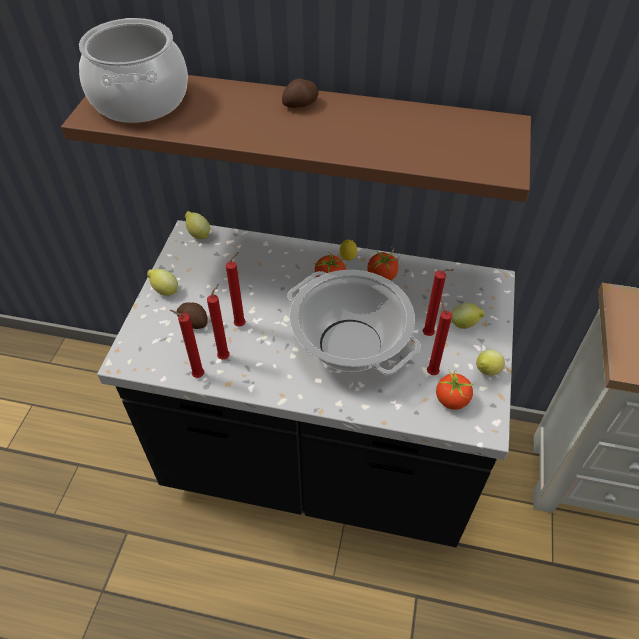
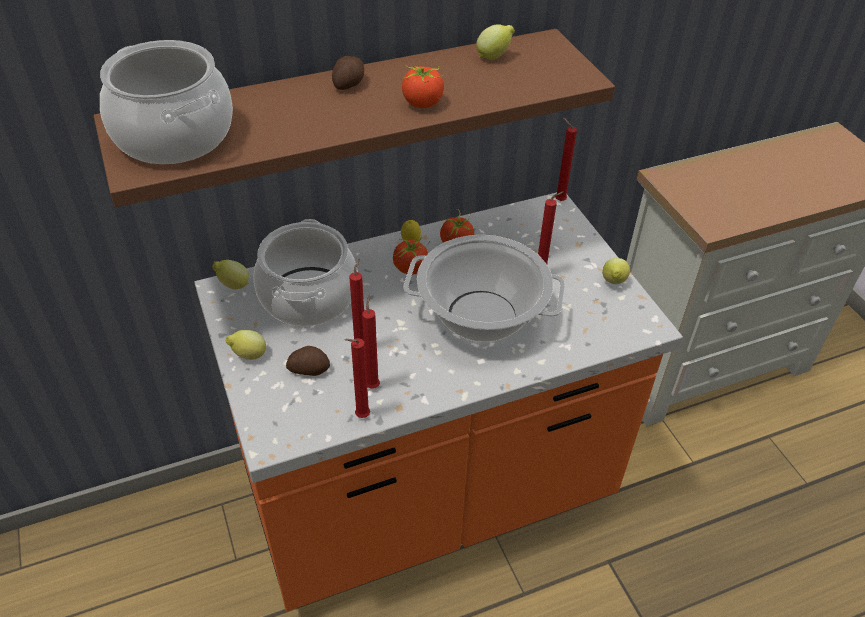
camera: 35 degrees left, 5 degrees down
black counter [97,220,515,547] -> orange counter [194,192,683,611]
red candle [427,299,452,375] -> red candle moved to [556,118,577,201]
tomato [436,369,475,410] -> tomato moved to [402,65,444,108]
lemon [451,303,485,329] -> lemon moved to [476,24,515,60]
none -> cooking pot [254,219,358,326]

